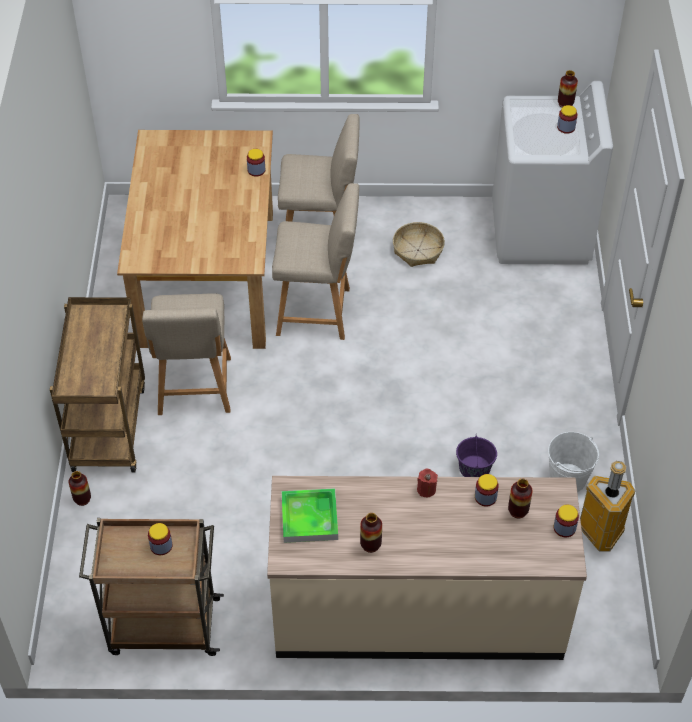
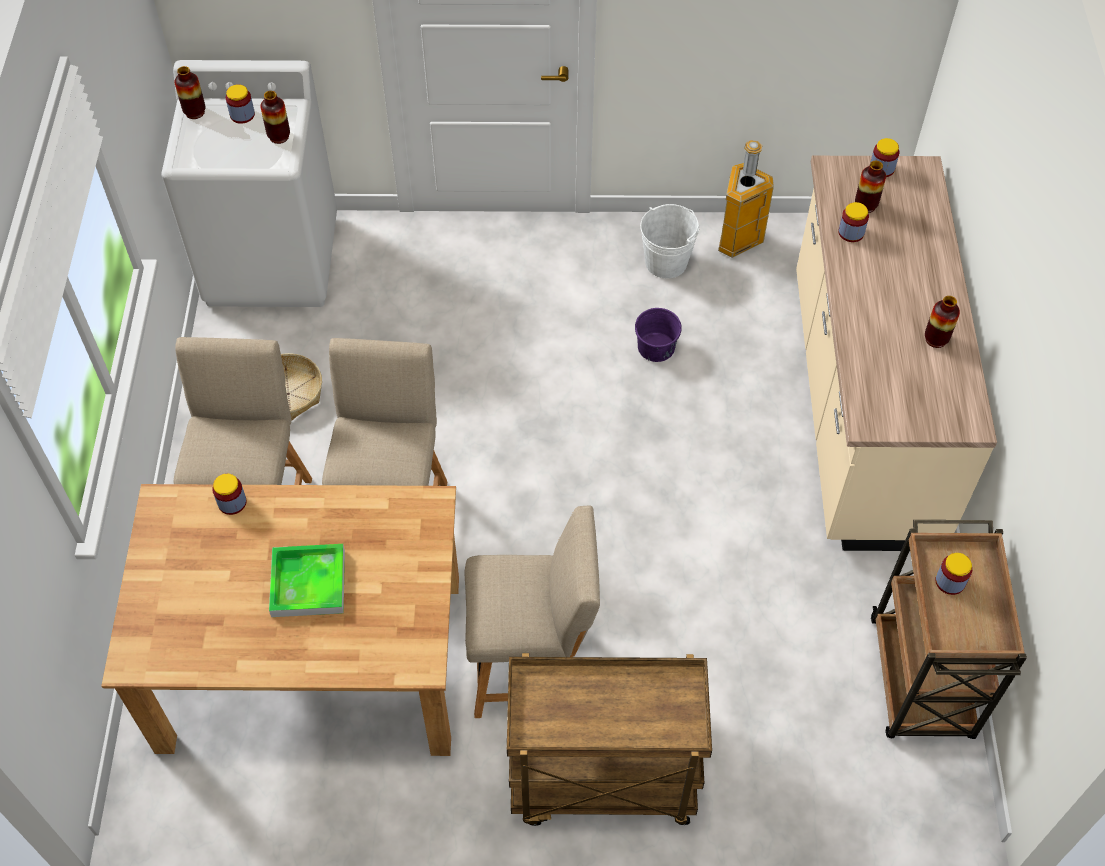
camera: 90 degrees left, 5 degrees up
vase [69,471,91,506] -> vase moved to [260,91,290,144]
tray [282,488,338,543] -> tray moved to [269,544,345,617]
red candle [417,469,438,497] -> none

